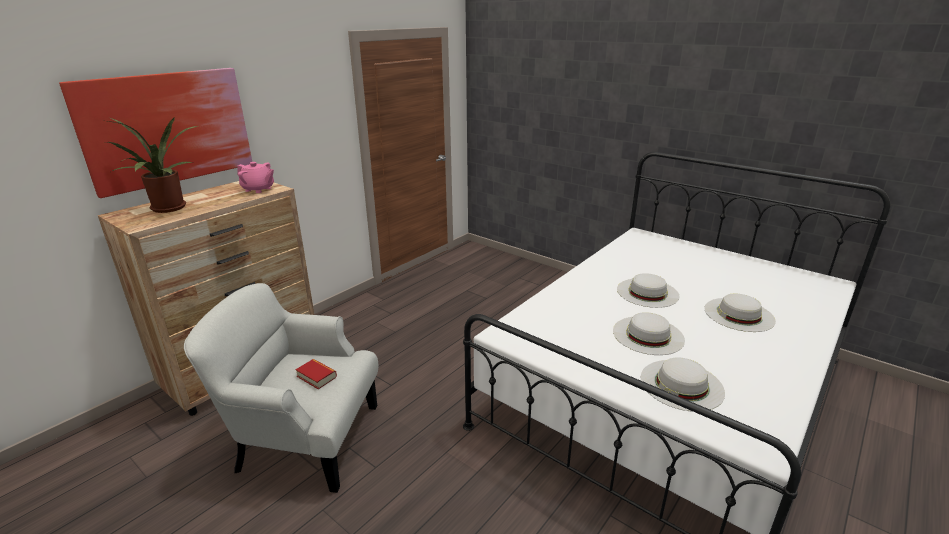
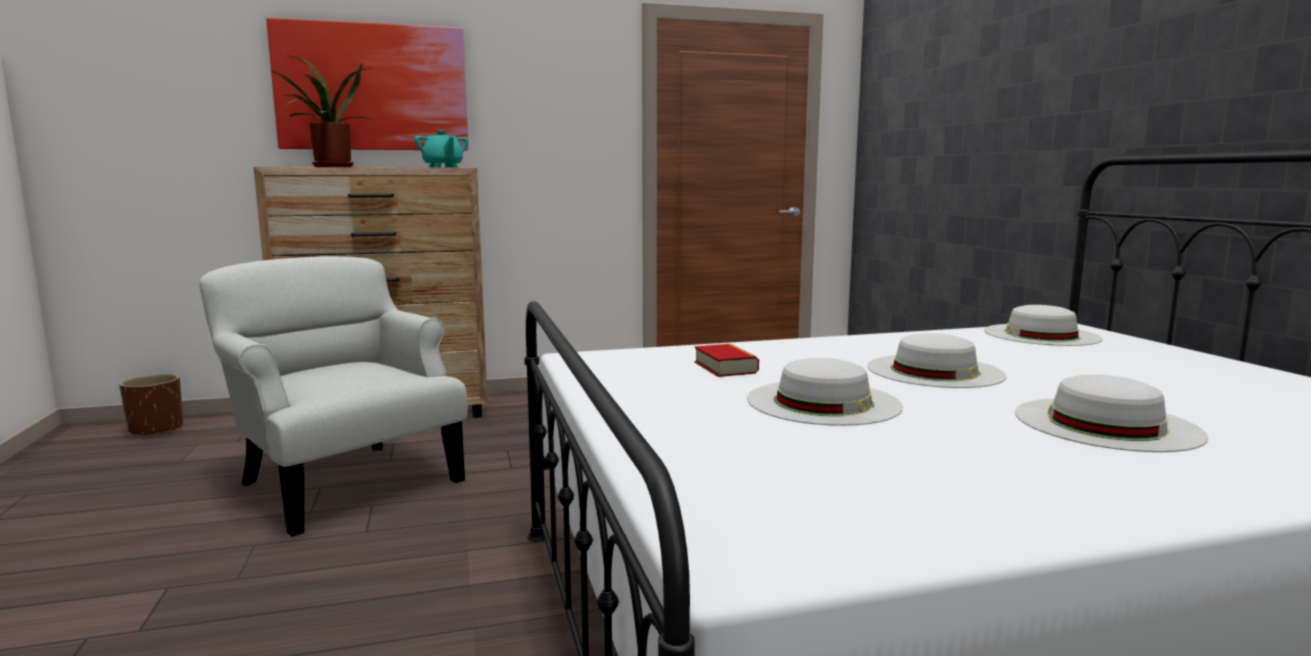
camera: 35 degrees right, 15 degrees down
pink teapot [237,162,274,193] -> turquoise teapot [414,130,468,168]
book [295,359,337,389] -> book moved to [695,344,759,377]
white hat [641,358,725,411] -> white hat moved to [984,305,1103,346]
none -> brown planter [119,374,183,437]

